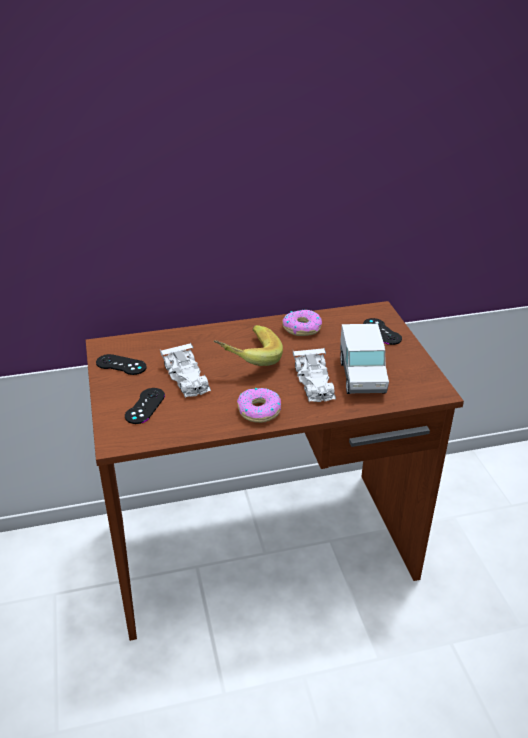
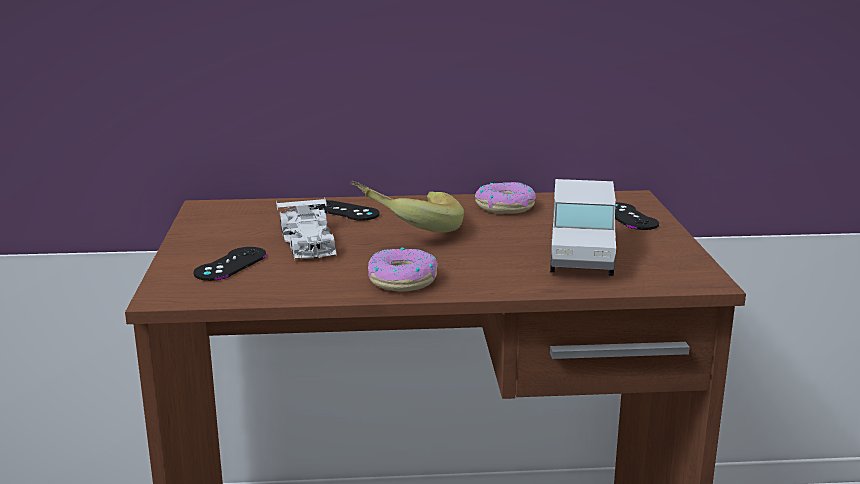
camera: 10 degrees right, 15 degrees down
black game controller [96,354,147,375] -> black game controller moved to [310,200,380,221]
white toy car [293,348,336,402] -> none

